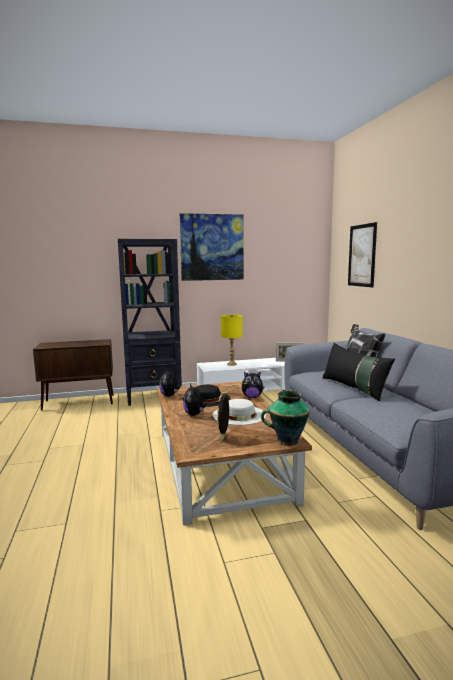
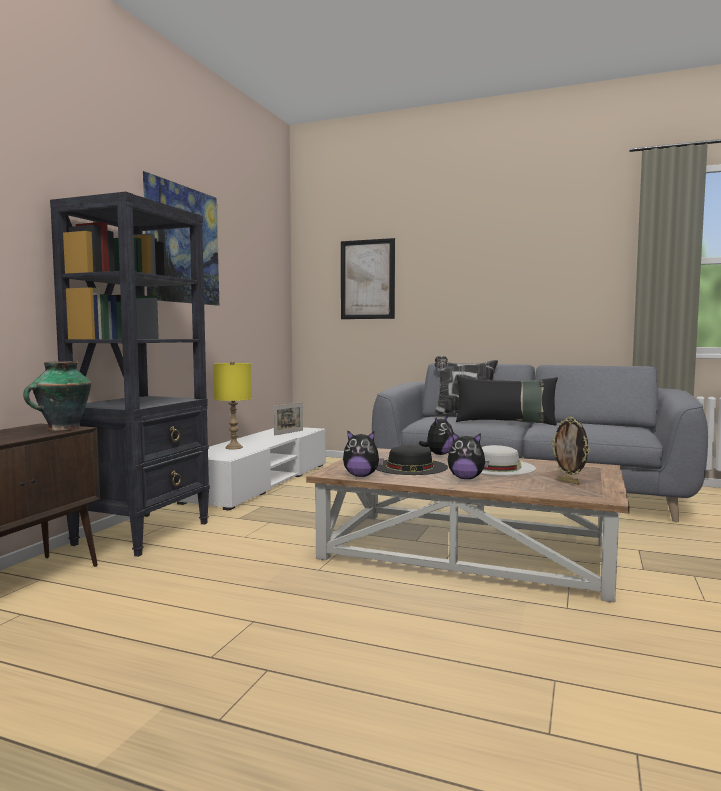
camera: 55 degrees left, 5 degrees down
vase [261,390,310,446] -> vase moved to [23,361,91,431]

